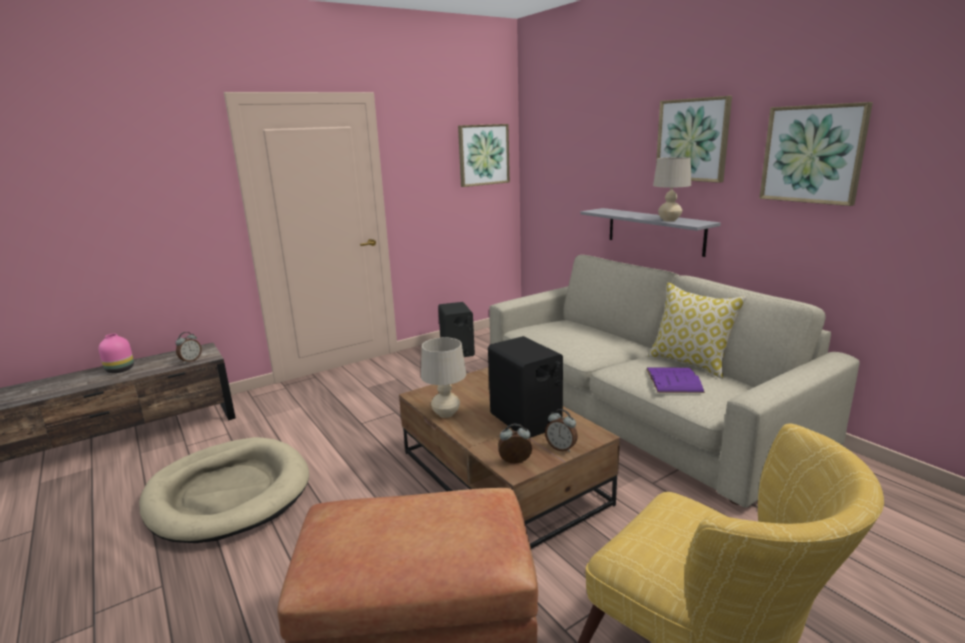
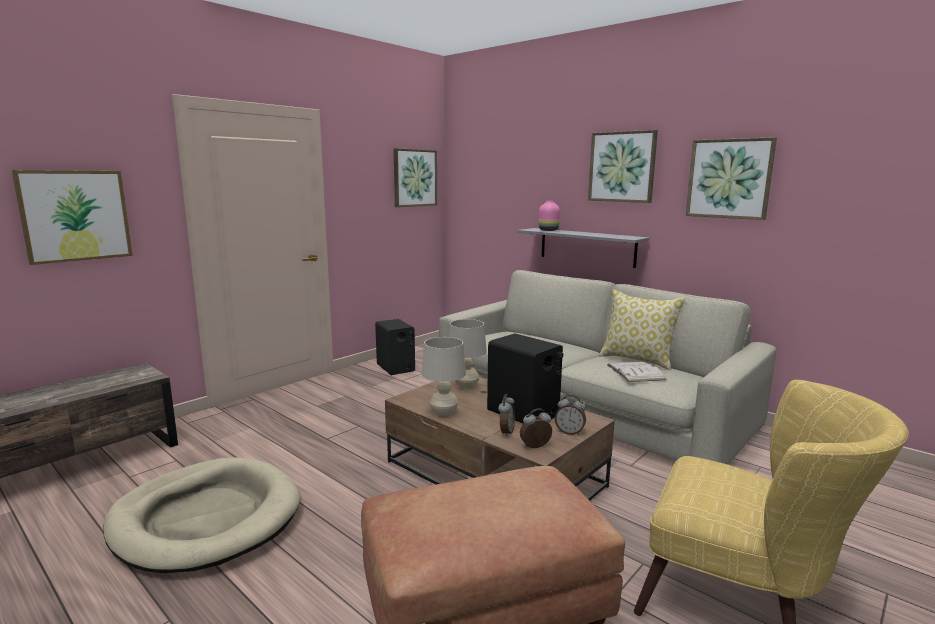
camera: 15 degrees left, 5 degrees down
pink vase [98,334,134,373] -> pink vase moved to [539,201,560,231]
alarm clock [175,332,202,364] -> alarm clock moved to [498,394,515,437]
purple book [646,368,705,393] -> white book [607,362,667,382]
beige table lamp [653,157,691,221] -> beige table lamp moved to [449,319,487,390]
none -> picture [12,170,133,265]

